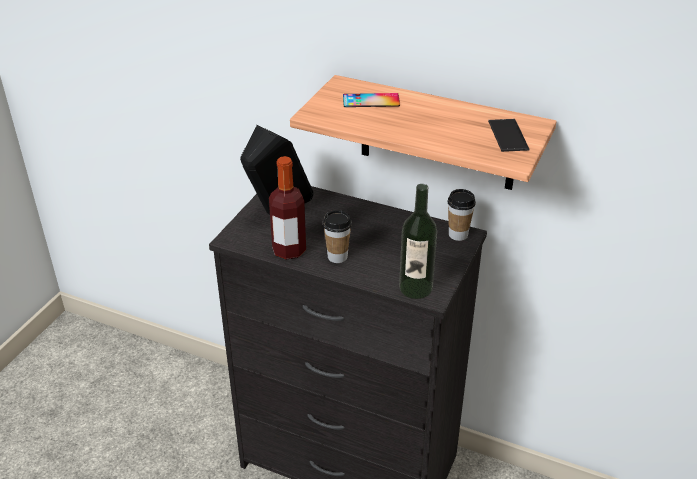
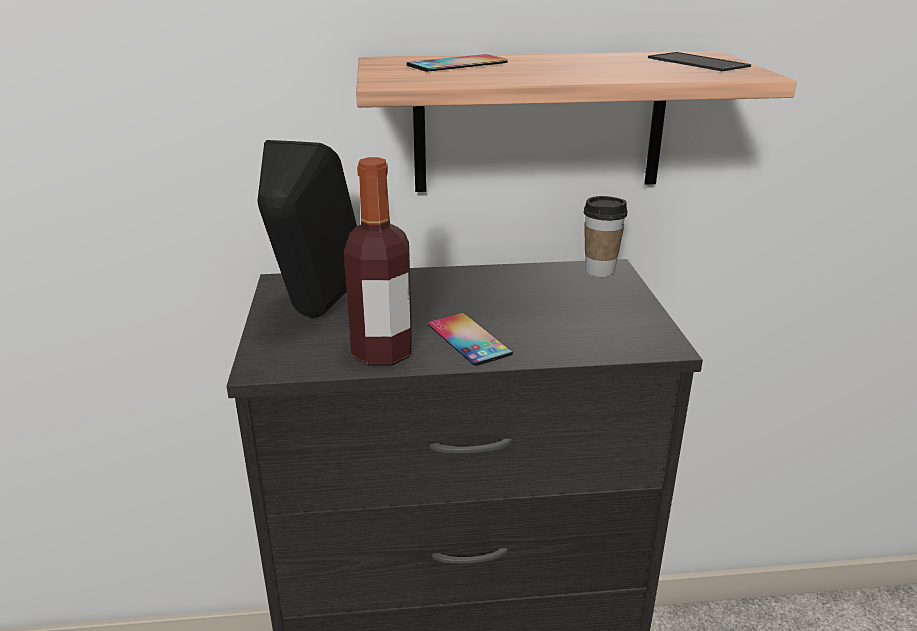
camera: 30 degrees left, 10 degrees down
cup [323,210,352,263] -> phone [428,313,513,366]
bottle [399,184,437,299] -> none

